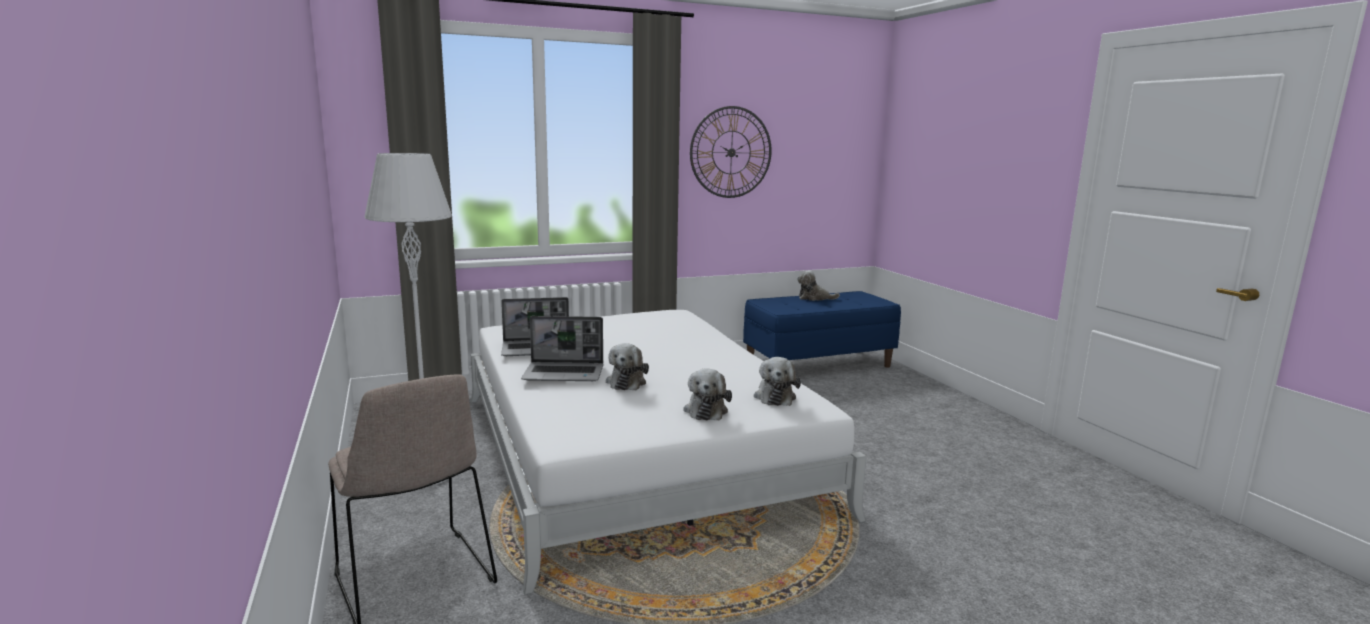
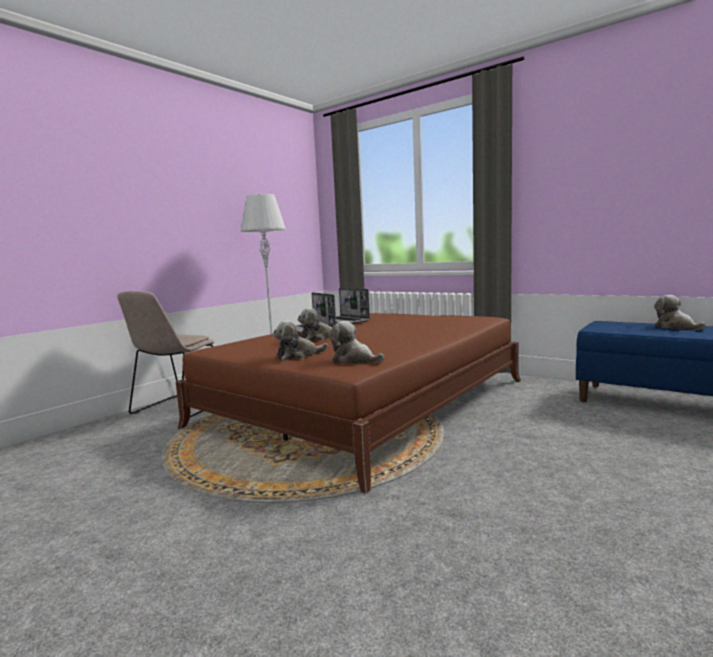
camera: 60 degrees right, 5 degrees down
white bed [470,310,866,595] -> brown bed [176,313,521,494]
wall clock [690,106,771,198] -> none
plush toy [754,357,801,406] -> plush toy turned 60 degrees clockwise [329,321,384,364]

